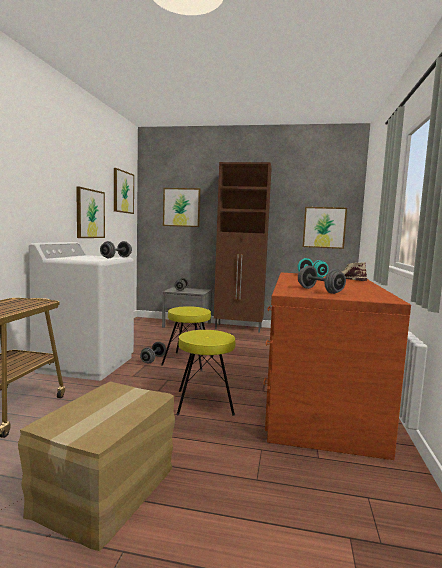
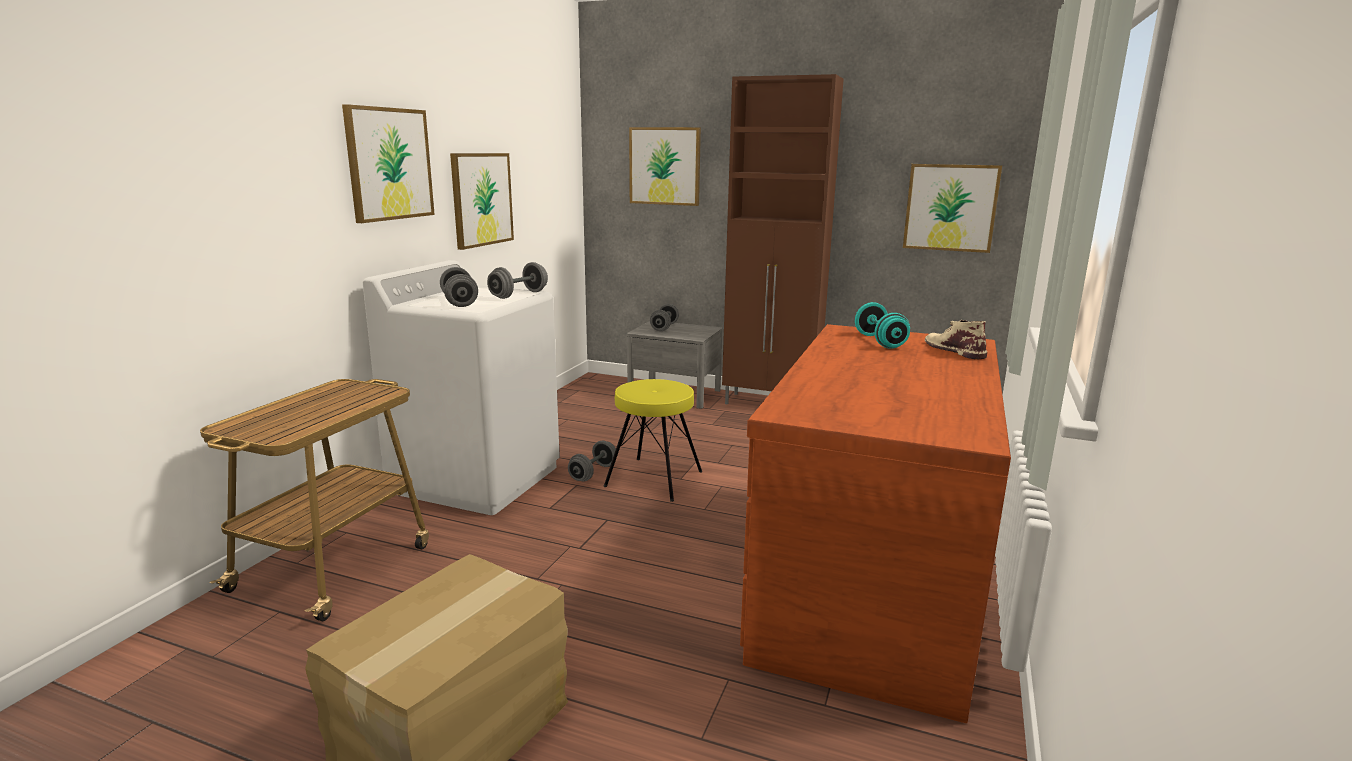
camera: 10 degrees right, 10 degrees up
picture [114,168,134,214] -> picture moved to [342,104,435,223]
yellow stool [176,330,235,416] -> none
grey dumbbell [298,266,346,294] -> grey dumbbell moved to [440,267,478,307]

